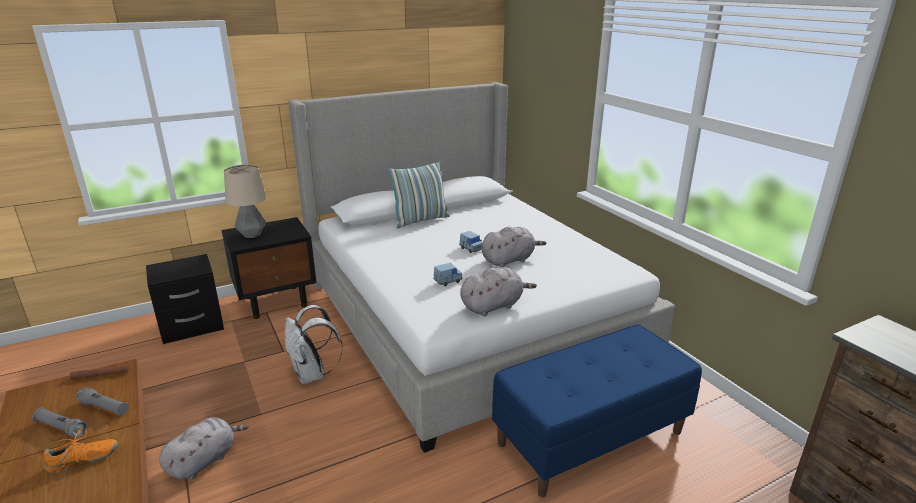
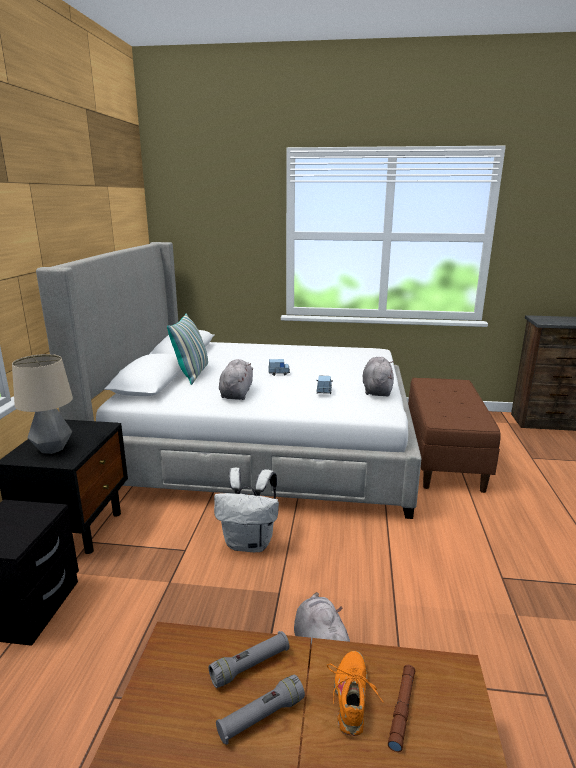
camera: 55 degrees left, 5 degrees down
brown flashlight [70,365,130,380] -> brown flashlight moved to [388,665,415,752]
grey plush toy [482,227,546,267] -> grey plush toy moved to [219,359,253,400]
blue bench [492,325,702,497] -> brown bench [408,378,501,493]

